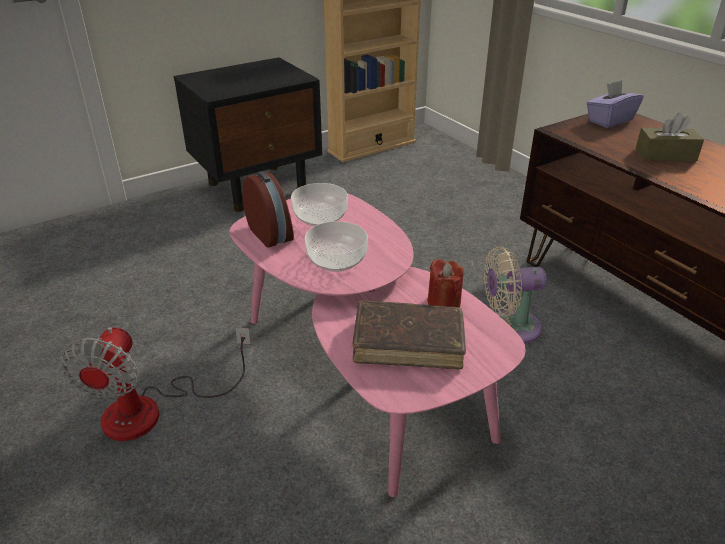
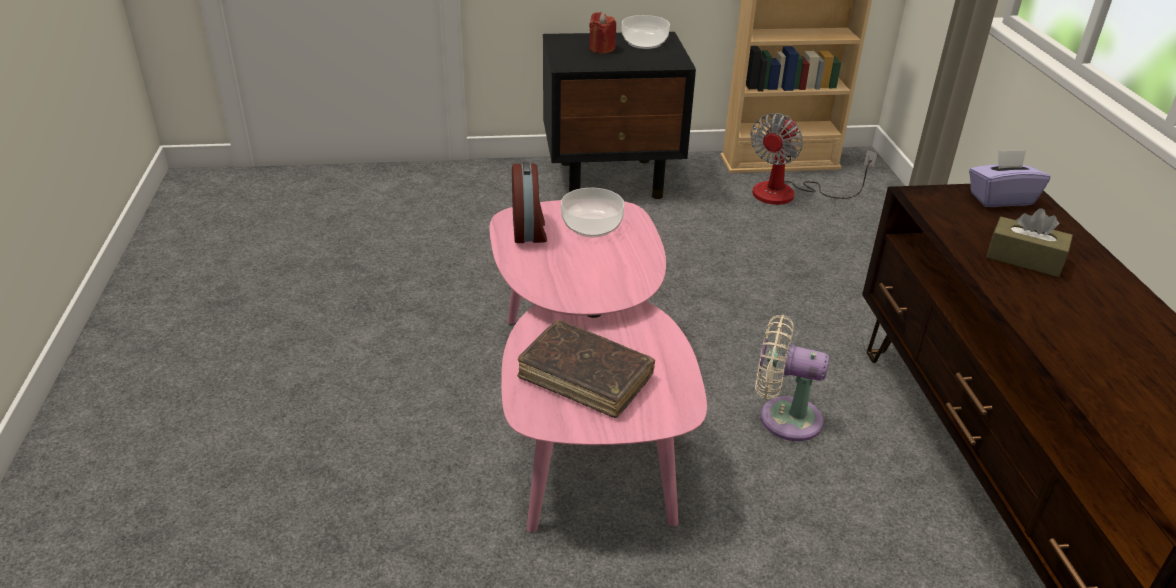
camera: 25 degrees right, 0 degrees up
fan [61,327,251,441] -> fan moved to [750,113,878,205]
bowl [305,221,368,272] -> bowl moved to [622,15,670,49]
red candle [427,259,464,307] -> red candle moved to [589,12,616,53]

